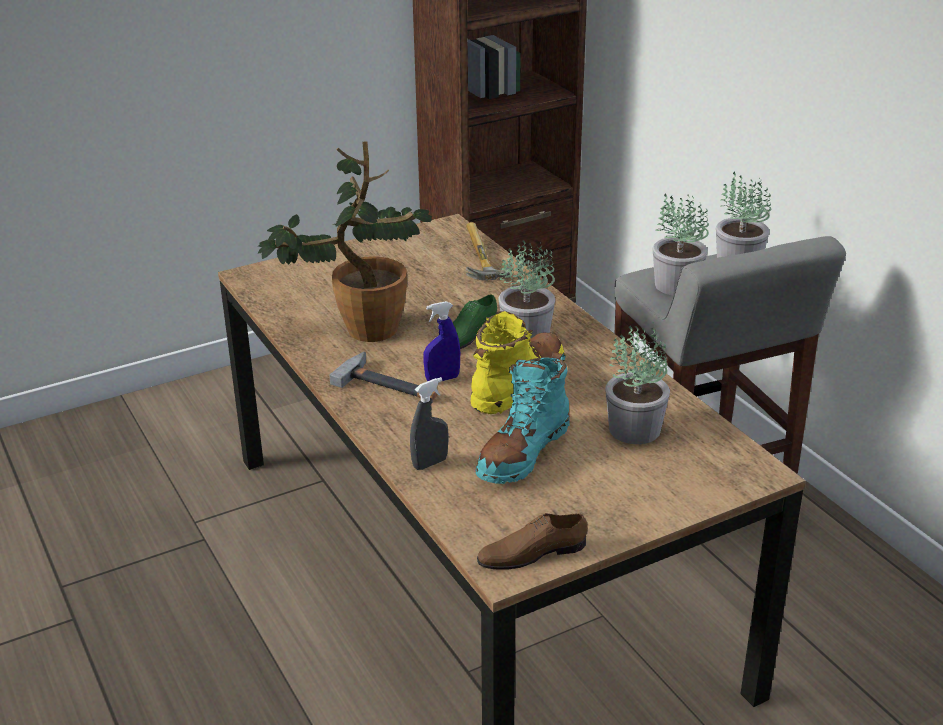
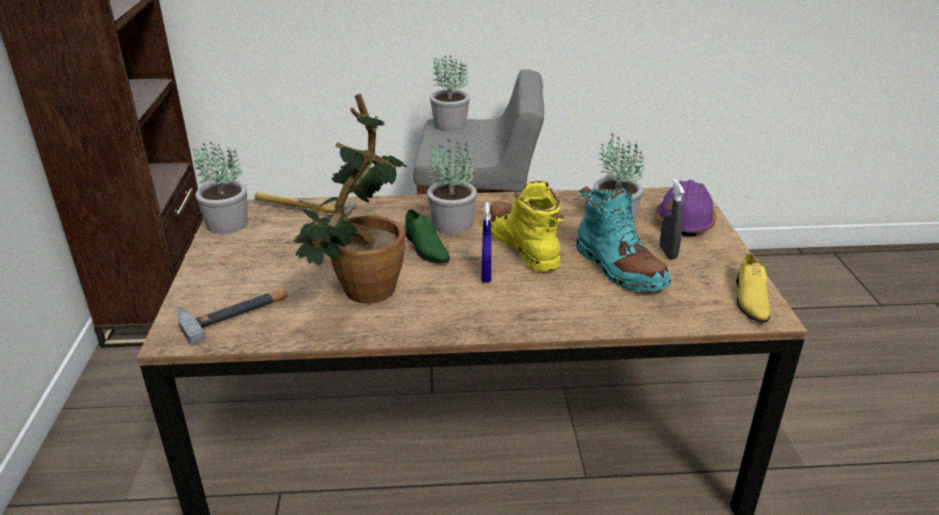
camera: 65 degrees left, 0 degrees up
hammer [329,352,437,400] -> hammer moved to [178,288,287,346]
grey spray bottle [410,377,449,470] -> grey spray bottle moved to [660,179,685,260]
brown shoe [477,513,588,570] -> yellow shoe [736,253,771,322]
potted plant [653,194,709,296] -> potted plant moved to [193,141,248,234]
none -> purple hard hat [656,180,716,236]

